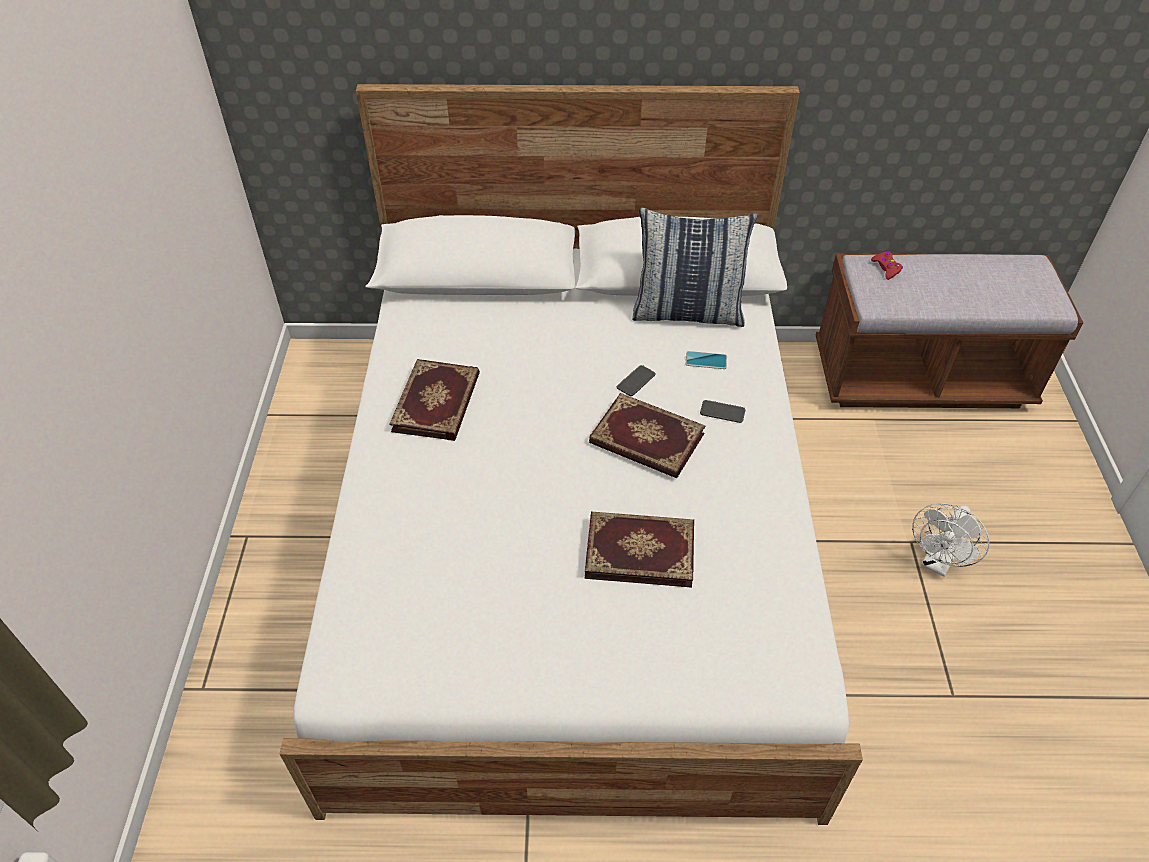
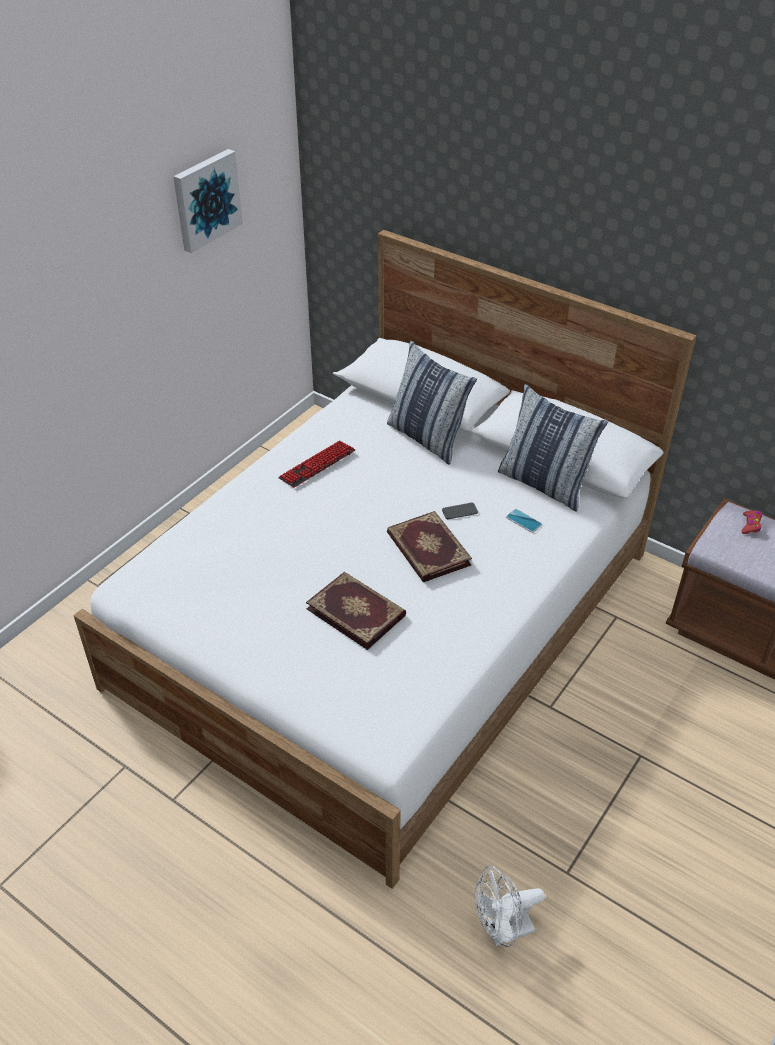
camera: 35 degrees right, 5 degrees down
book [390,359,480,441] -> keyboard [278,440,355,488]
phone [700,400,745,423] -> none
white fan [912,503,990,577] -> white fan moved to [475,866,545,947]
none -> picture [173,149,243,253]
none -> pillow [387,340,477,465]

